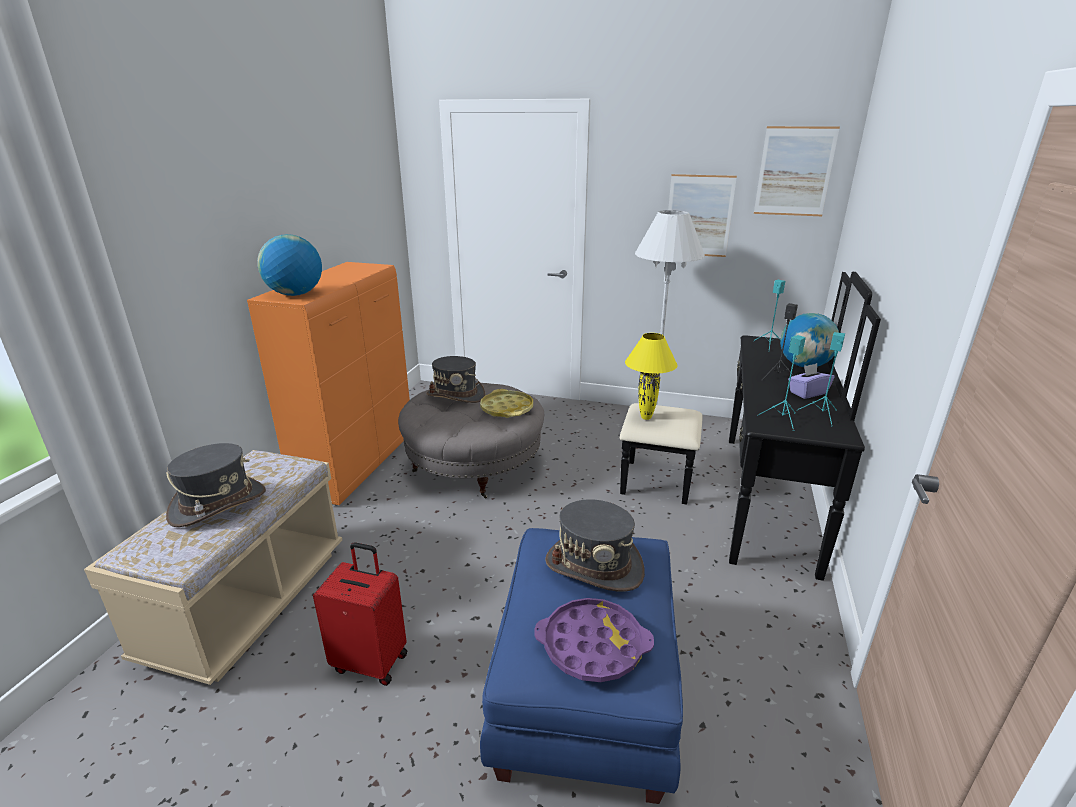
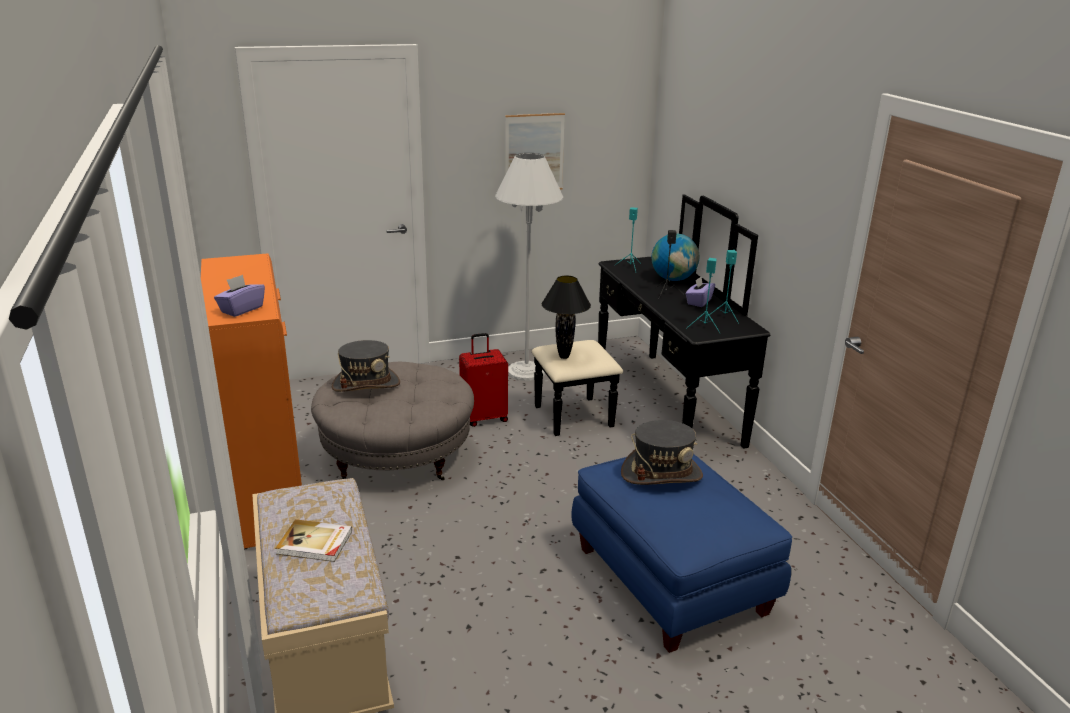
camera: 35 degrees left, 0 degrees up
grey hat [166,443,266,527] -> book [275,519,352,562]
globe [257,234,322,296] -> purple tissue box [214,275,265,317]
red suitcase [313,542,407,686] -> red suitcase moved to [459,333,508,427]
yellow tray [480,389,533,418] -> none
purple tray [534,598,654,682] -> none
yellow table lamp [625,333,678,420] -> black table lamp [542,276,591,359]
picture [754,126,840,216] -> none

